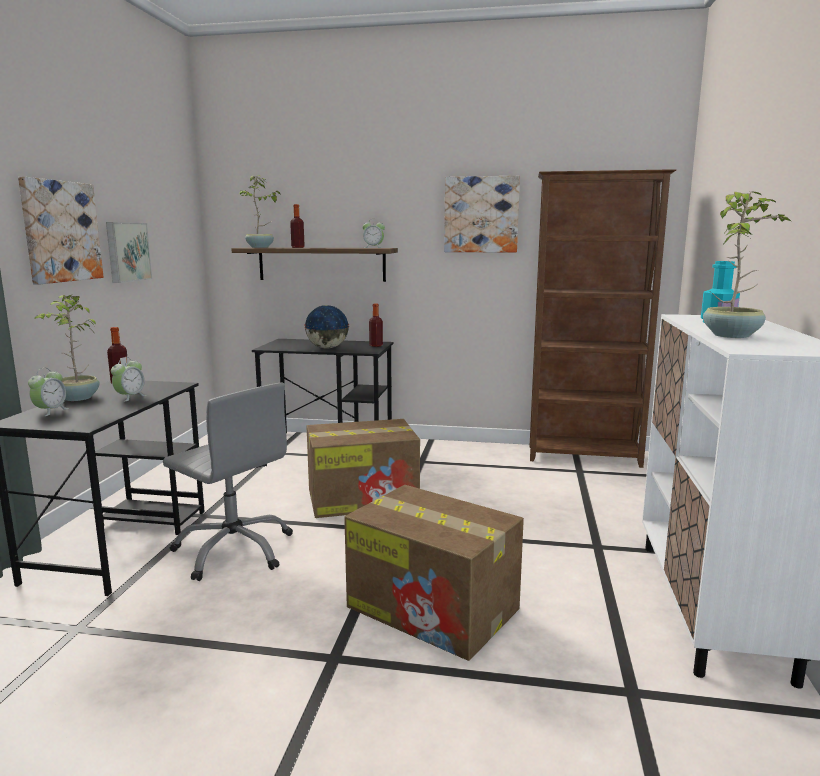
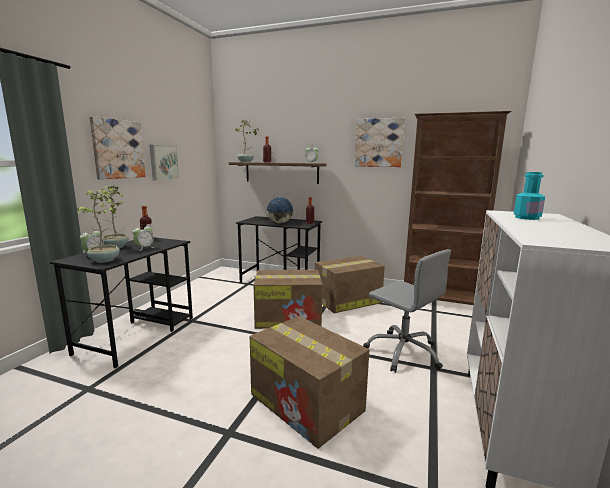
camera: 10 degrees right, 0 degrees up
grey office chair [163,383,293,581] -> grey office chair moved to [363,249,451,373]
potted plant [703,192,791,338] -> potted plant moved to [77,190,120,263]
none -> cardboard box [315,256,385,313]

